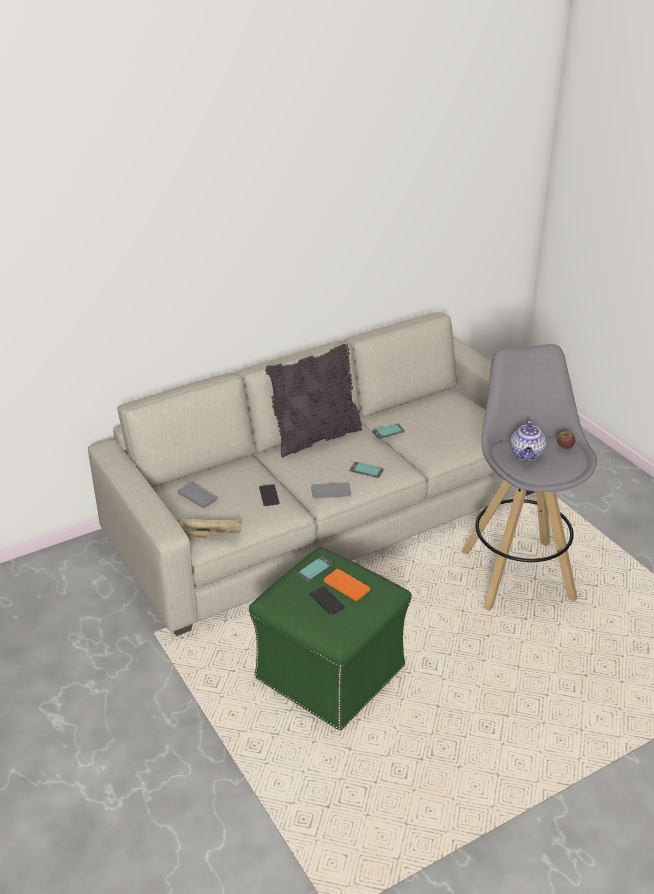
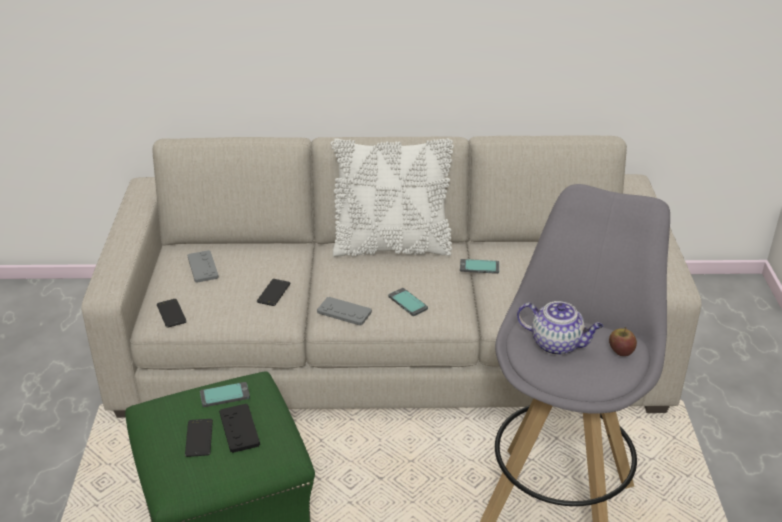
camera: 30 degrees right, 0 degrees up
beige tray [178,518,241,538] -> phone [157,299,187,328]
black pillow [265,344,362,458] -> white pillow [330,138,454,257]
orange game controller [324,569,370,601] -> black game controller [219,404,260,453]
teapot [510,419,546,461] -> teapot turned 105 degrees counterclockwise [517,301,603,355]

